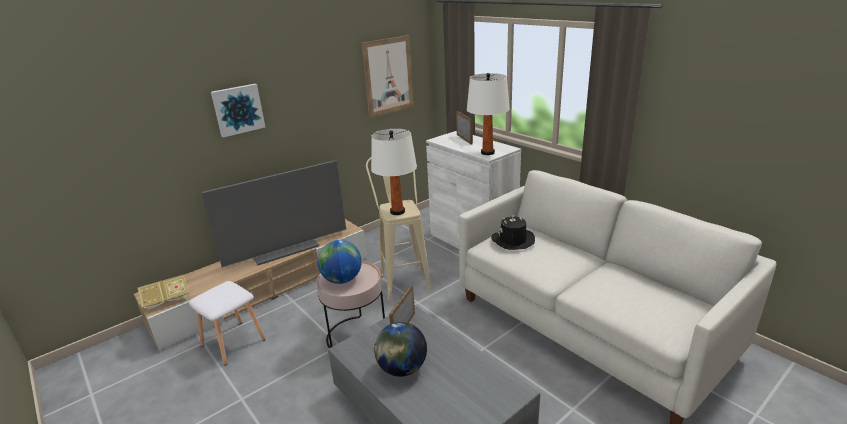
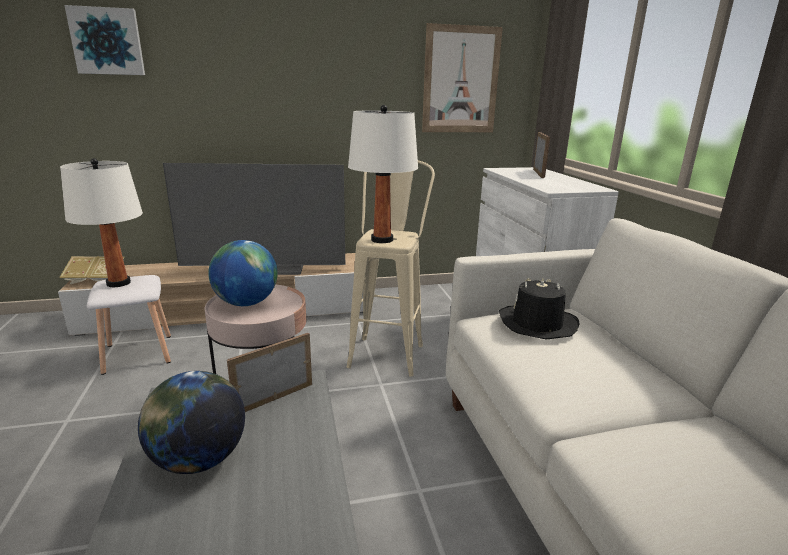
camera: 25 degrees right, 5 degrees down
picture [211,84,265,138] -> picture moved to [64,5,145,75]
white table lamp [467,73,510,155] -> white table lamp moved to [60,158,143,287]

